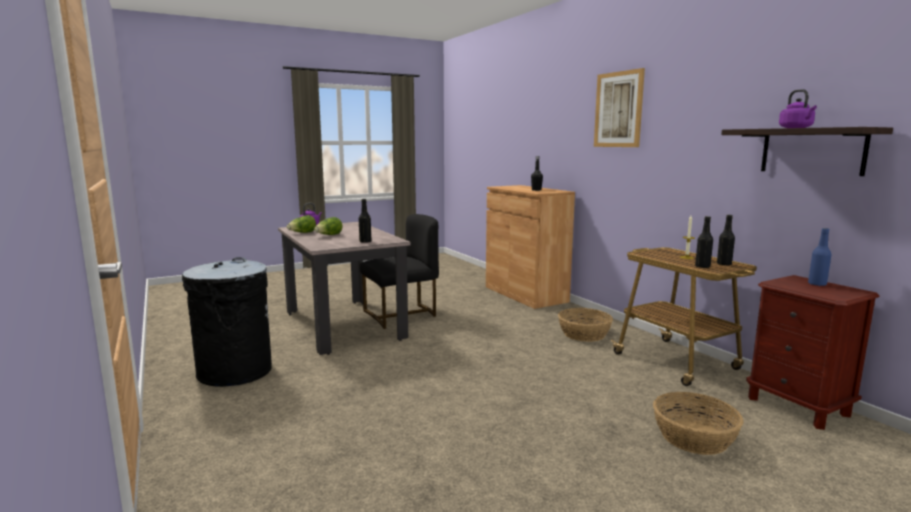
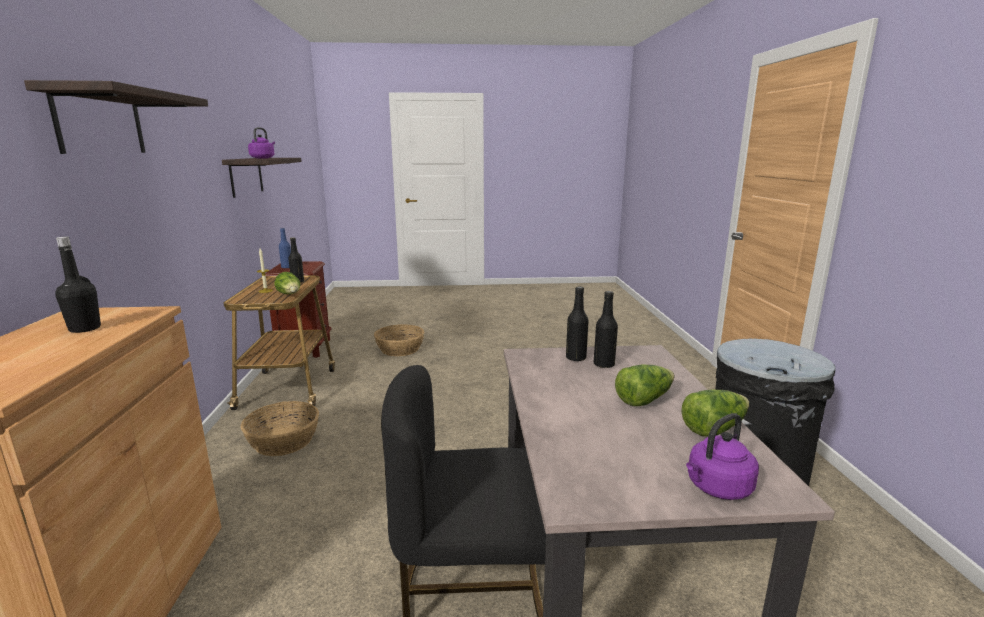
camera: 155 degrees left, 5 degrees up
picture [594,68,645,147] -> shelf [24,80,208,154]
black bottle [717,215,735,266] -> black bottle moved to [594,291,618,368]
none -> lettuce [275,272,300,294]

